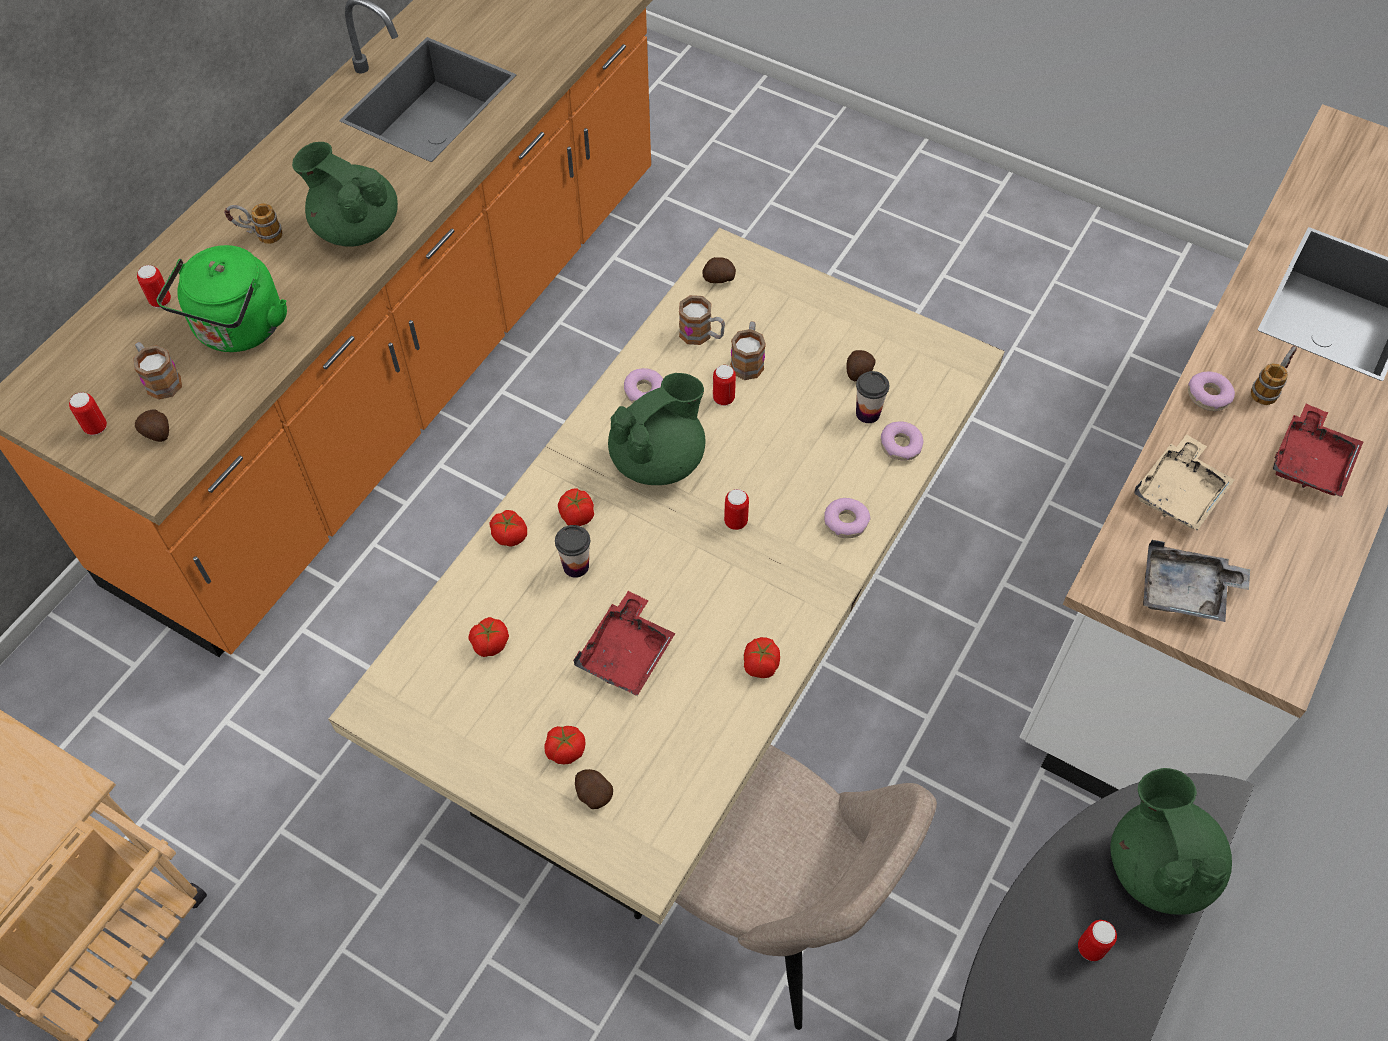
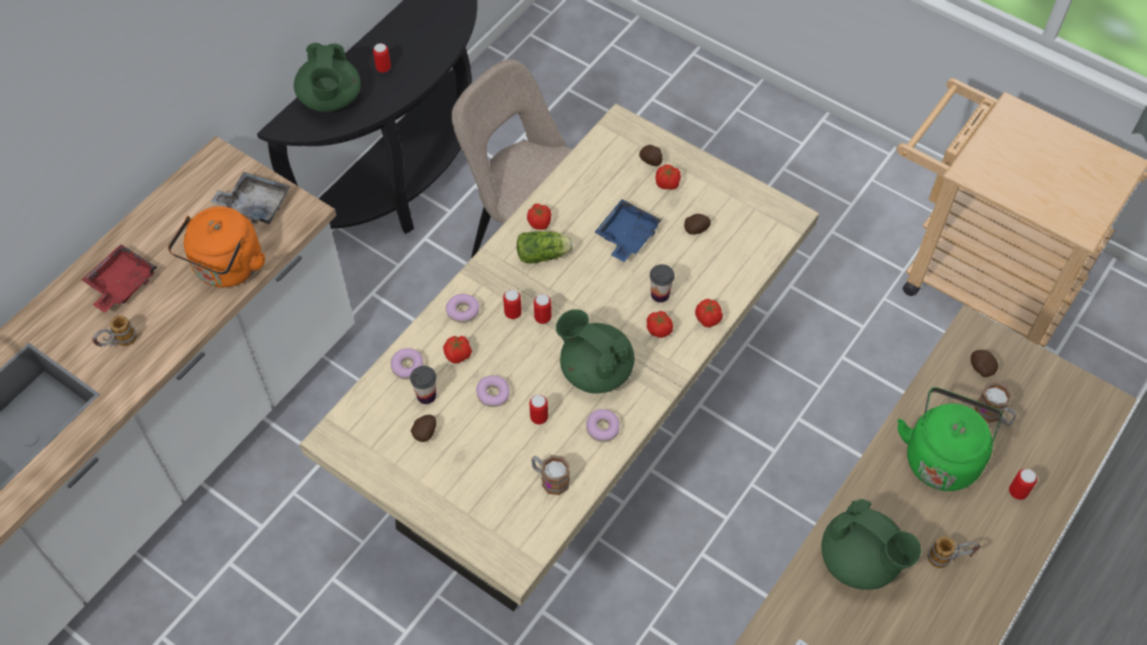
camera: 175 degrees left, 0 degrees up
can [69,392,107,435] -> can moved to [503,290,522,319]
tomato [468,617,509,657] -> tomato moved to [443,336,472,363]
red tray [573,591,675,696] -> blue tray [595,199,662,262]
green teapot [608,373,706,485] -> green teapot turned 75 degrees clockwise [556,309,634,394]
potato [702,257,736,283] -> potato moved to [684,214,711,235]
mug [730,321,766,380] -> none
beige tray [1134,434,1235,530] -> orange kettle [168,206,265,287]
donut [1188,372,1235,411] -> donut moved to [476,375,510,407]
none -> lettuce [517,231,573,263]

